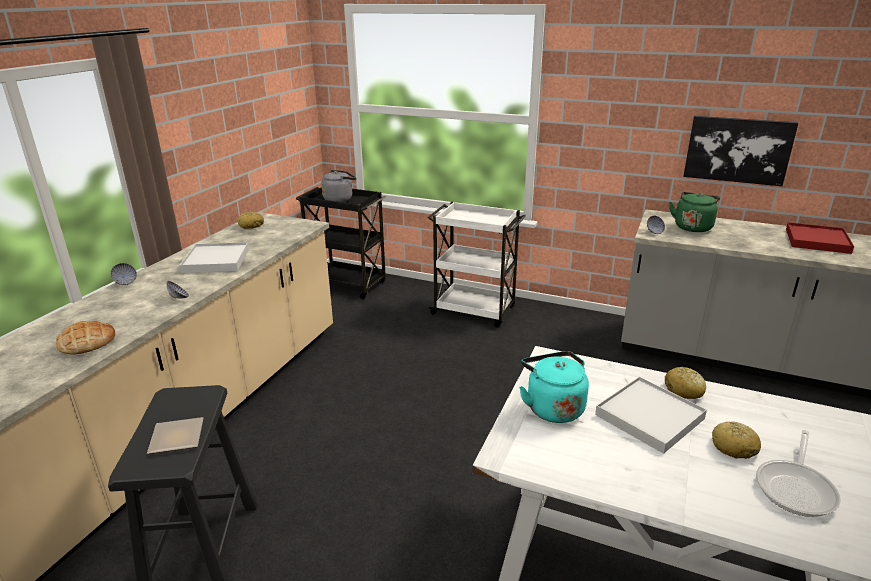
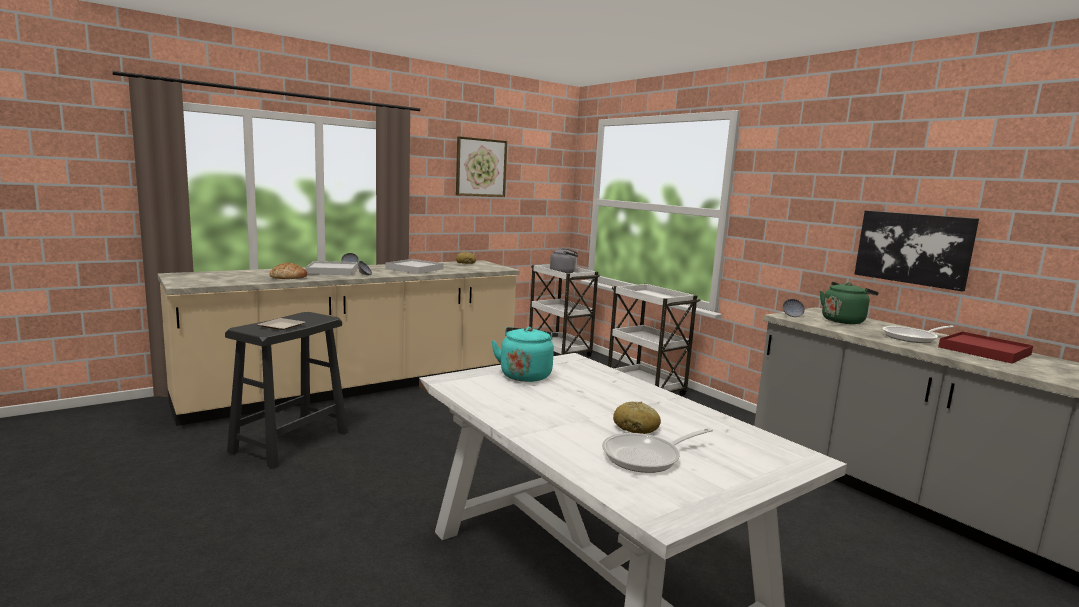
camera: 30 degrees right, 15 degrees down
black cart [296,187,386,299] -> white cart [529,265,600,357]
white tray [595,377,707,454] -> white tray moved to [305,261,358,275]
bread [665,367,706,399] -> none
none -> picture [456,136,507,197]
none -> frying pan [882,325,954,343]

